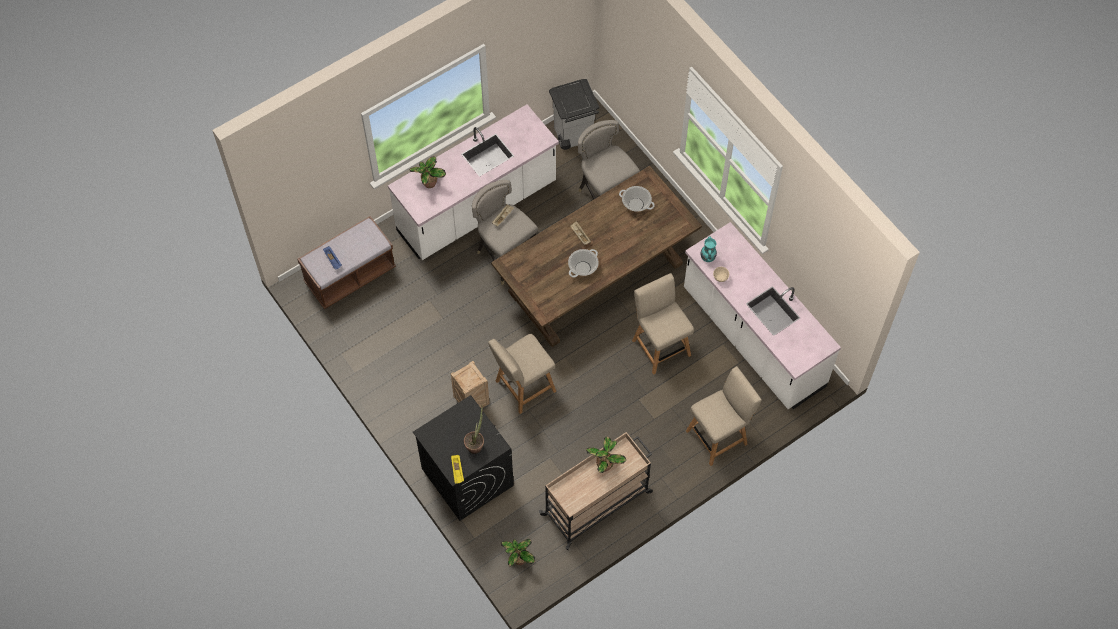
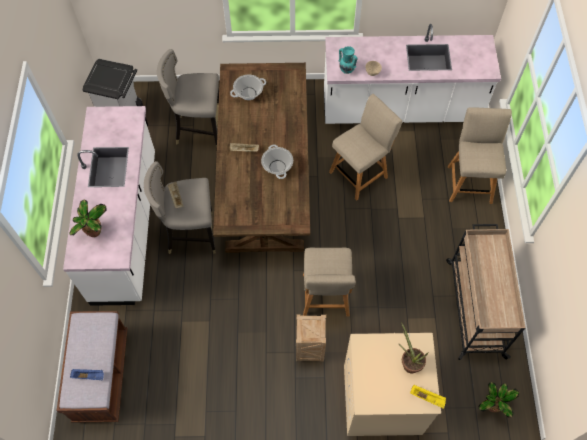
camera: 55 degrees left, 0 degrees up
black washing machine [413,395,514,521] -> beige washing machine [344,333,441,436]
potted plant [586,436,626,473] -> none
beige chair [632,273,694,375] -> beige chair turned 135 degrees clockwise [329,94,402,201]

